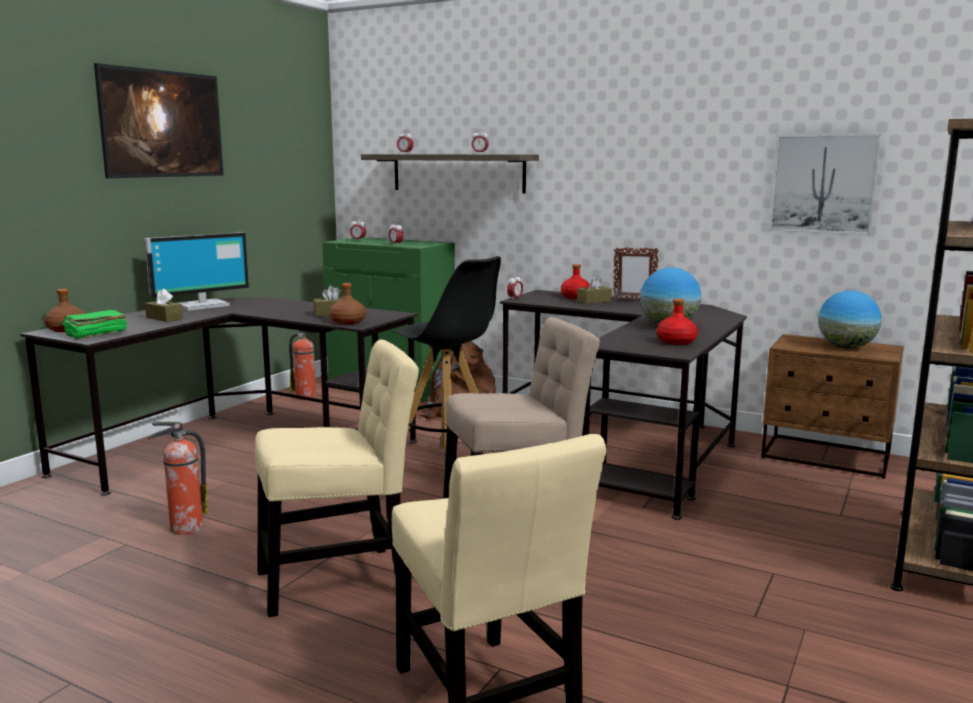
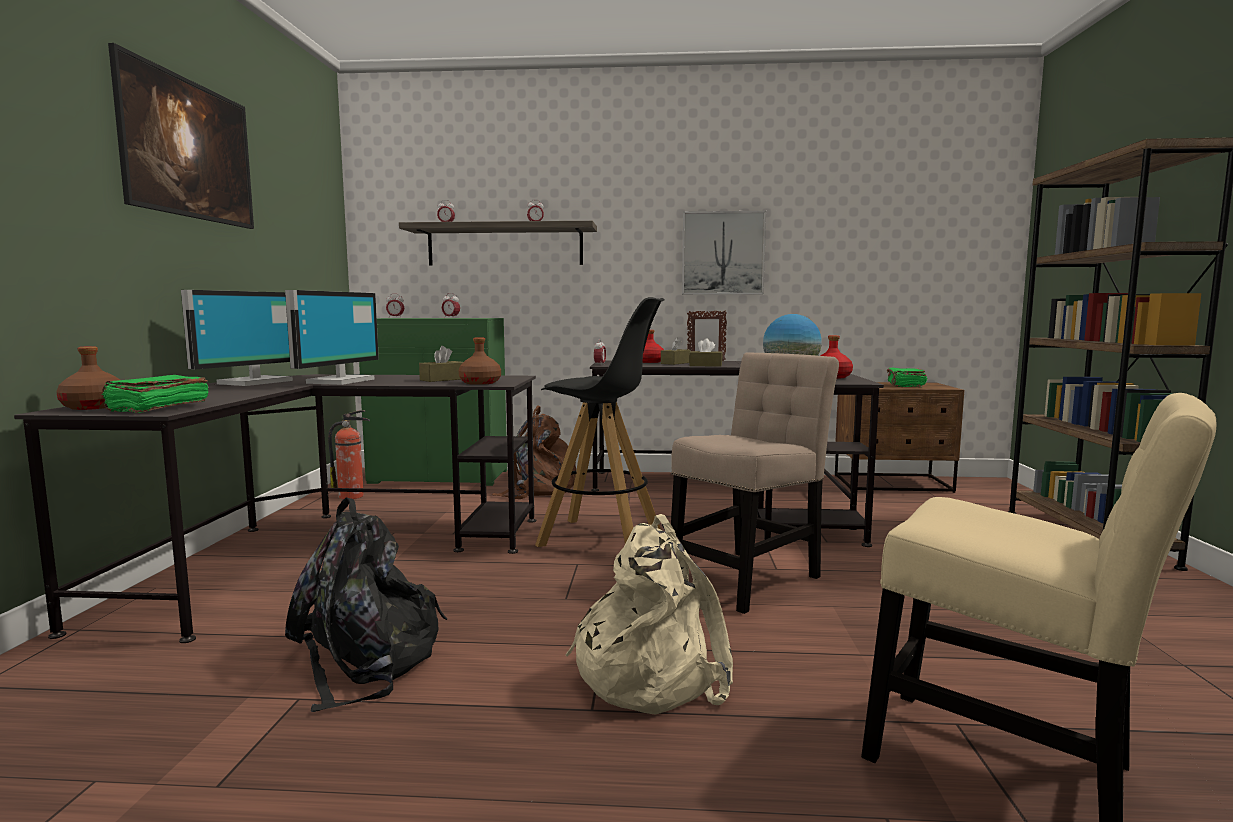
camera: 25 degrees left, 5 degrees down
brown tissue box [145,289,183,322] -> brown tissue box moved to [689,338,723,367]
fire extinguisher [148,422,208,535] -> black backpack [285,497,447,712]
beige chair [255,339,419,617] -> beige backpack [566,514,733,714]
picture [769,134,881,235] -> picture moved to [682,211,766,295]
globe [818,290,882,349] -> green book [887,368,927,387]
none -> monitor [285,290,379,385]

